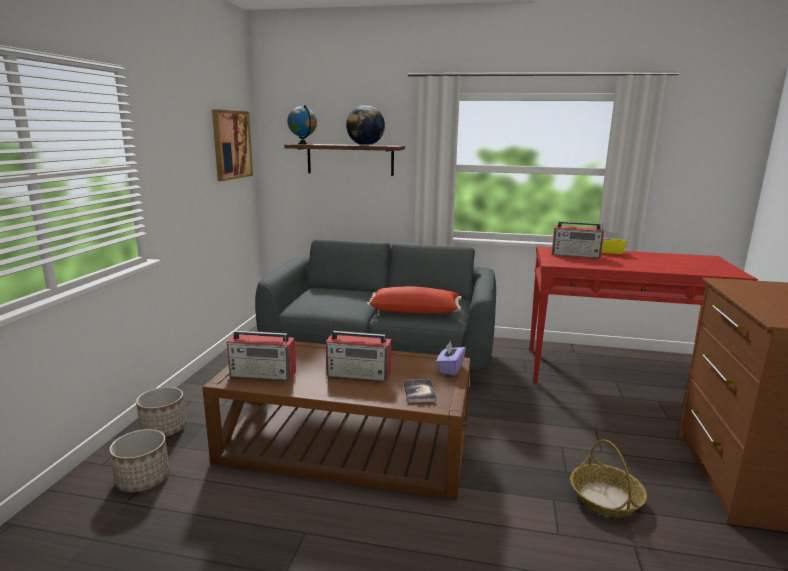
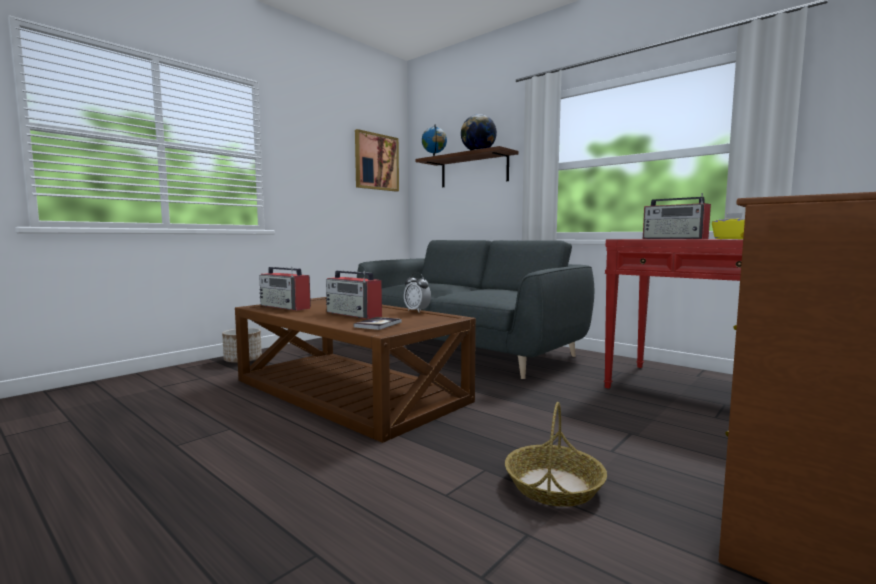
camera: 30 degrees right, 10 degrees down
planter [109,429,169,492] -> none
red pillow [367,286,462,314] -> none
purple tissue box [436,341,466,376] -> none
none -> alarm clock [404,272,431,312]

